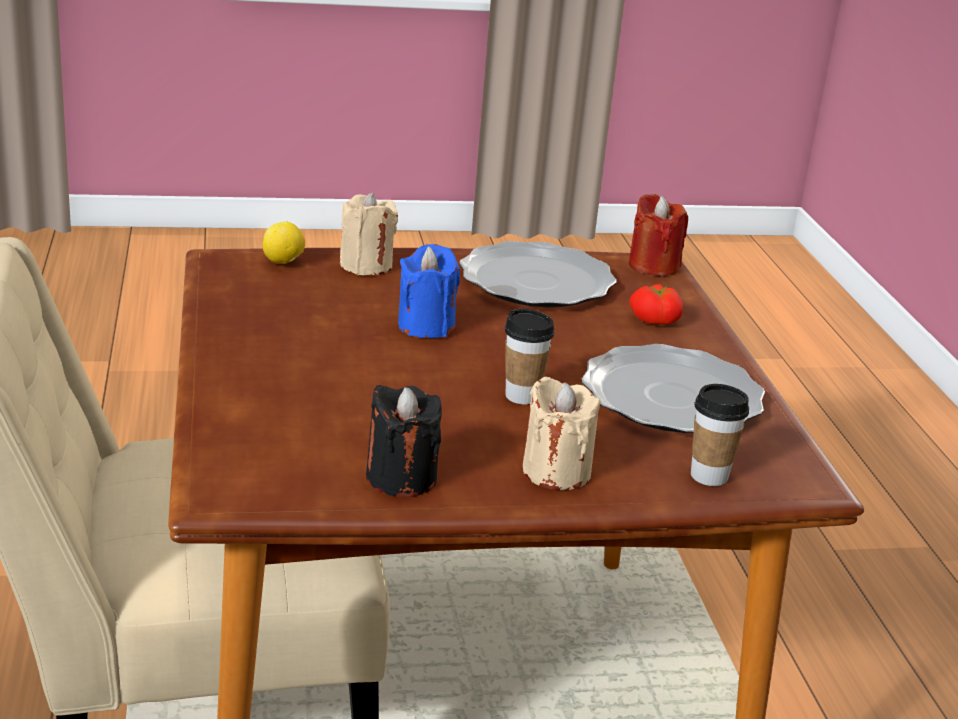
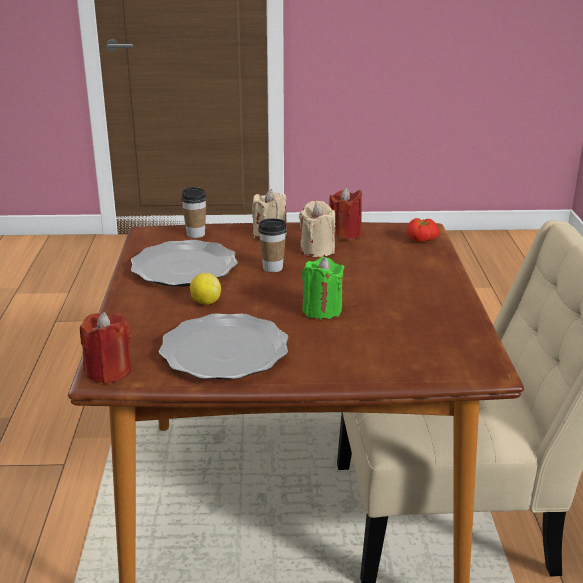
camera: 170 degrees left, 0 degrees up
lemon [263,221,305,264] -> lemon moved to [190,273,221,305]
beige candle [340,192,398,275] -> beige candle moved to [299,201,335,257]
black candle [366,385,442,497] -> red candle [329,187,362,240]
blue candle [398,244,460,338] -> green candle [302,257,345,320]
tomato [629,284,683,325] -> tomato moved to [407,218,439,243]

